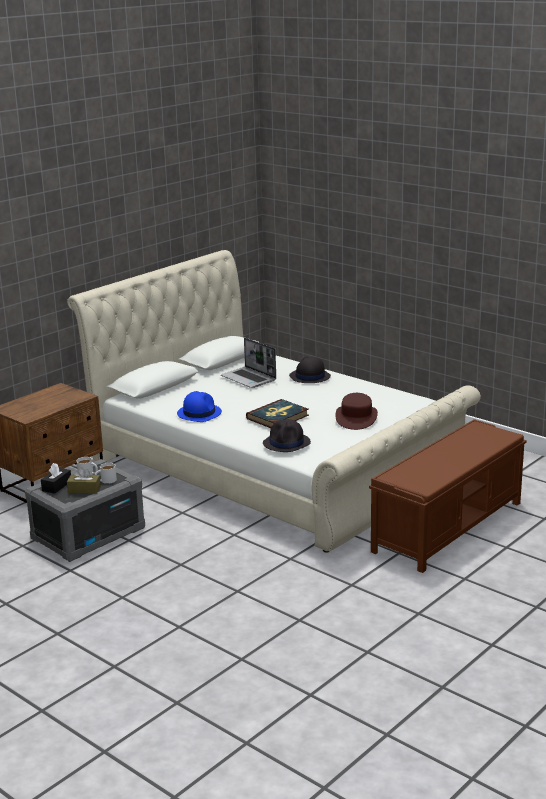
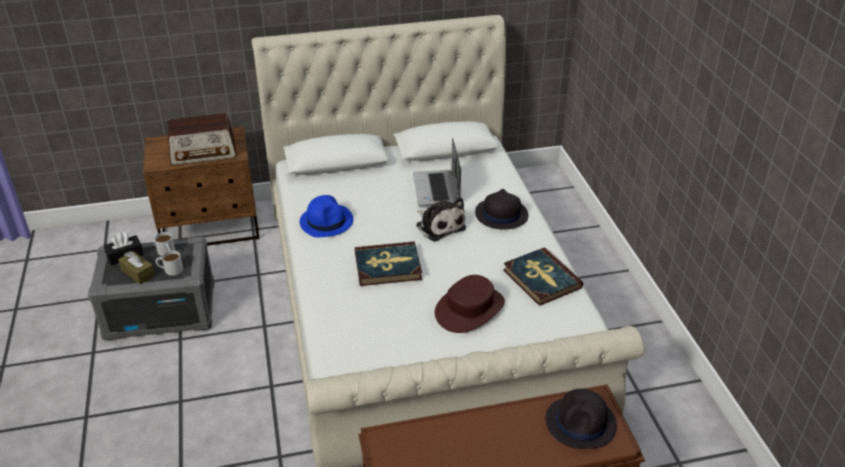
camera: 35 degrees right, 15 degrees up
black hat [263,419,311,452] -> black hat moved to [546,389,617,449]
none -> radio [168,113,236,165]
none -> plush toy [416,197,466,242]
none -> book [503,248,583,306]

